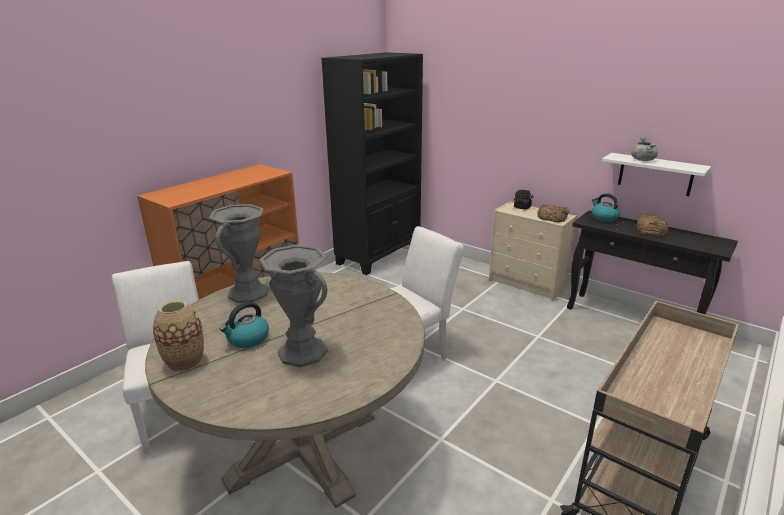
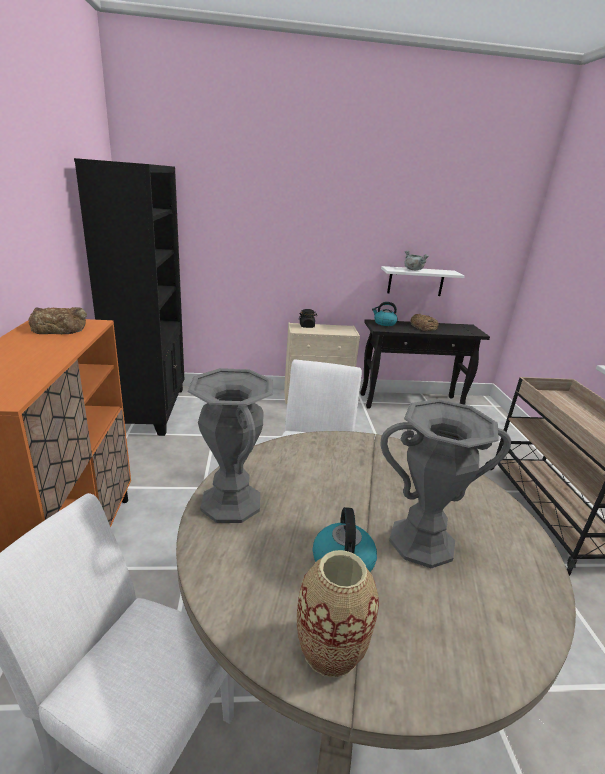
camera: 45 degrees left, 0 degrees up
bread [537,204,570,222] -> bread moved to [29,307,87,334]

